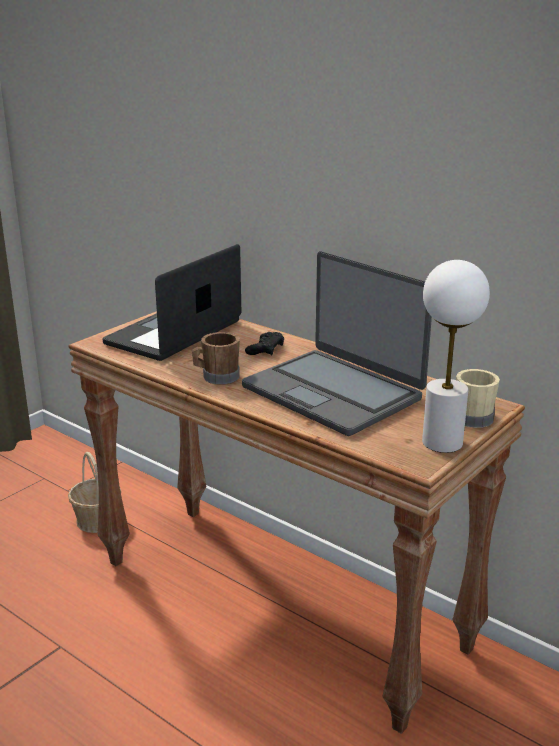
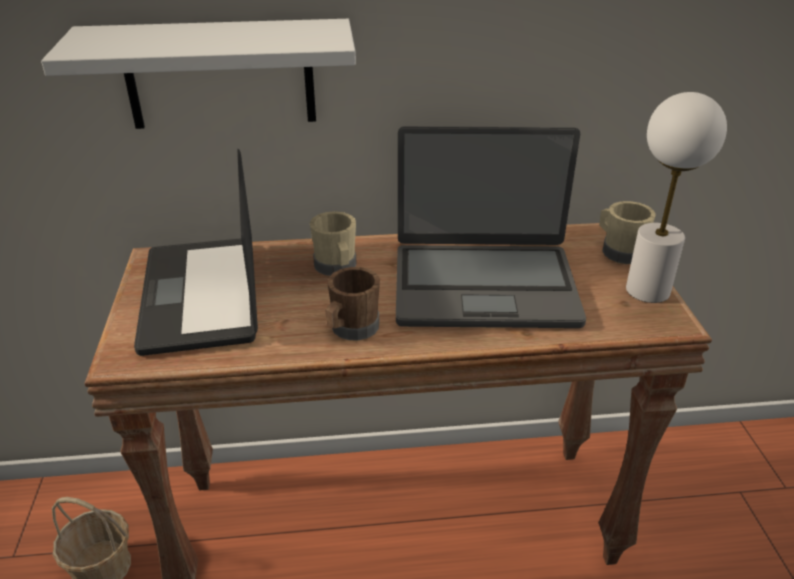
camera: 45 degrees left, 10 degrees up
black game controller [245,332,284,356] -> beige mug [310,211,357,276]
none -> white shelf [41,19,356,129]

